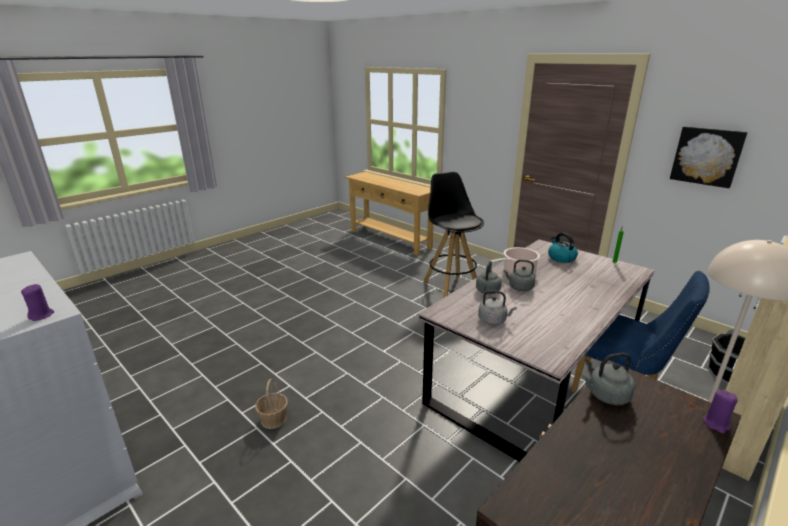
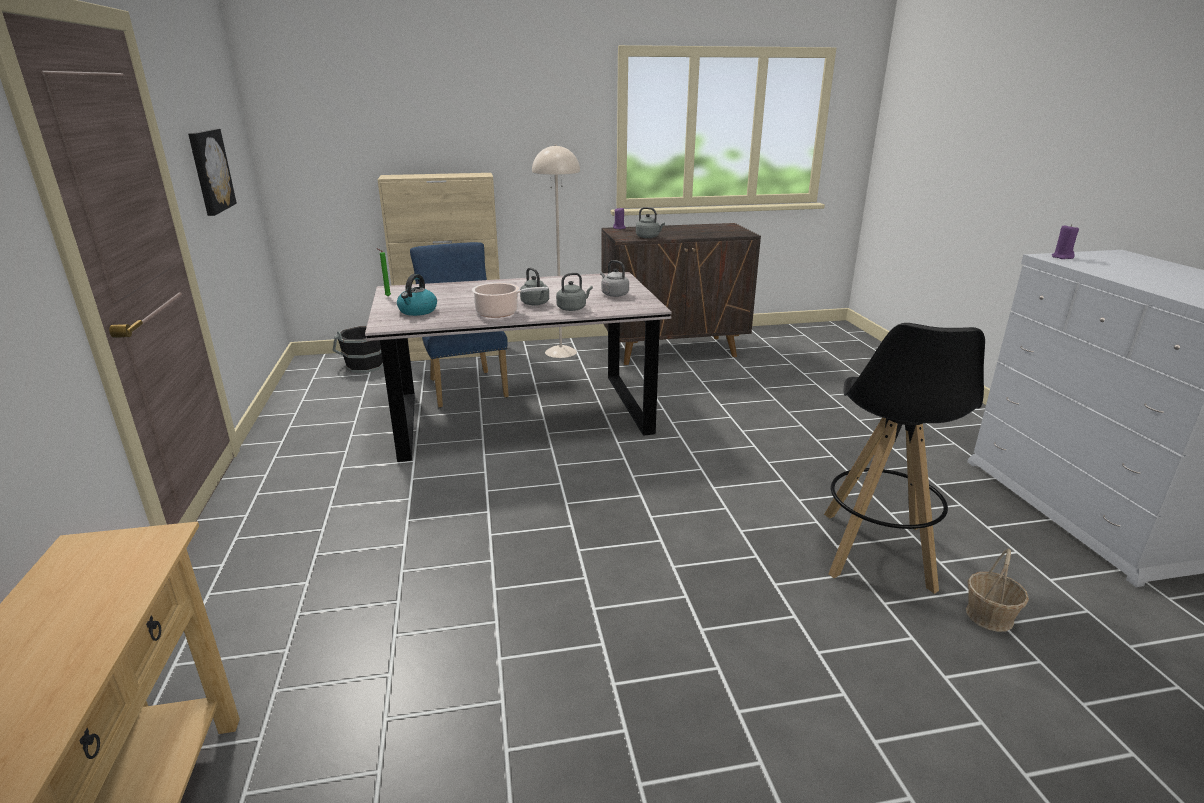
camera: 145 degrees left, 0 degrees up
basket [255,379,288,429] -> basket moved to [966,549,1029,632]
black stool [423,171,484,298] -> black stool moved to [824,323,985,594]

